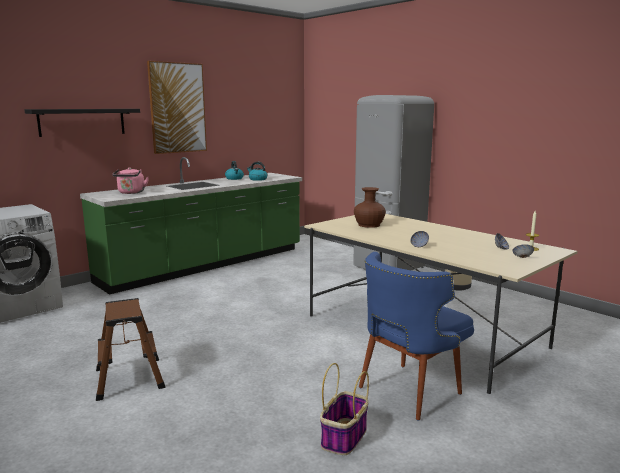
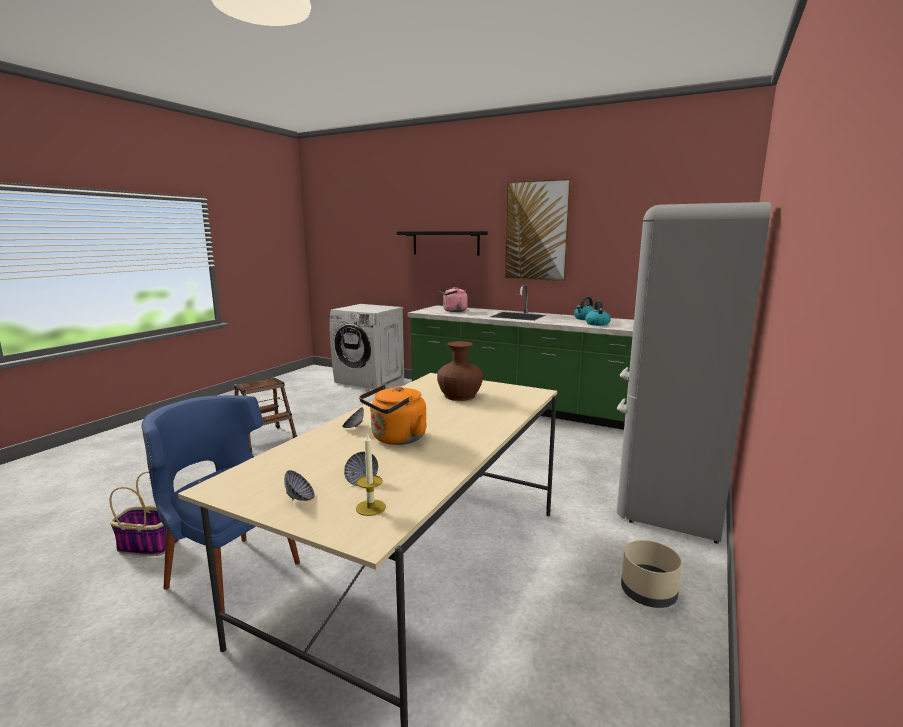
camera: 70 degrees right, 0 degrees up
none -> orange kettle [359,384,426,445]

